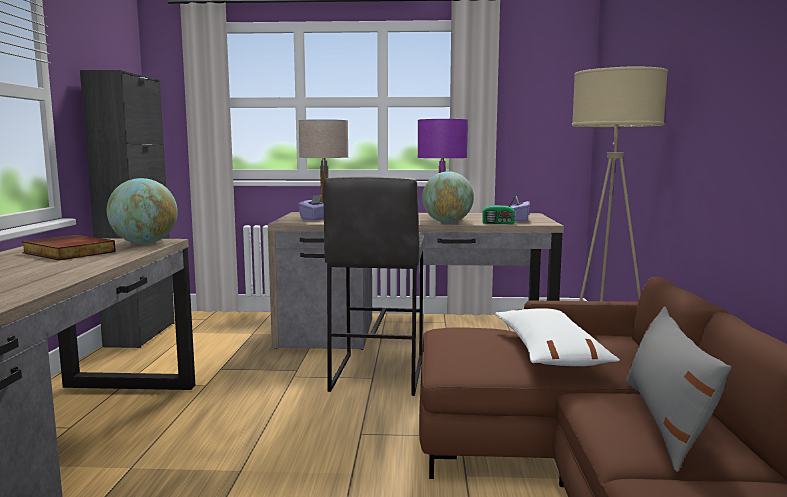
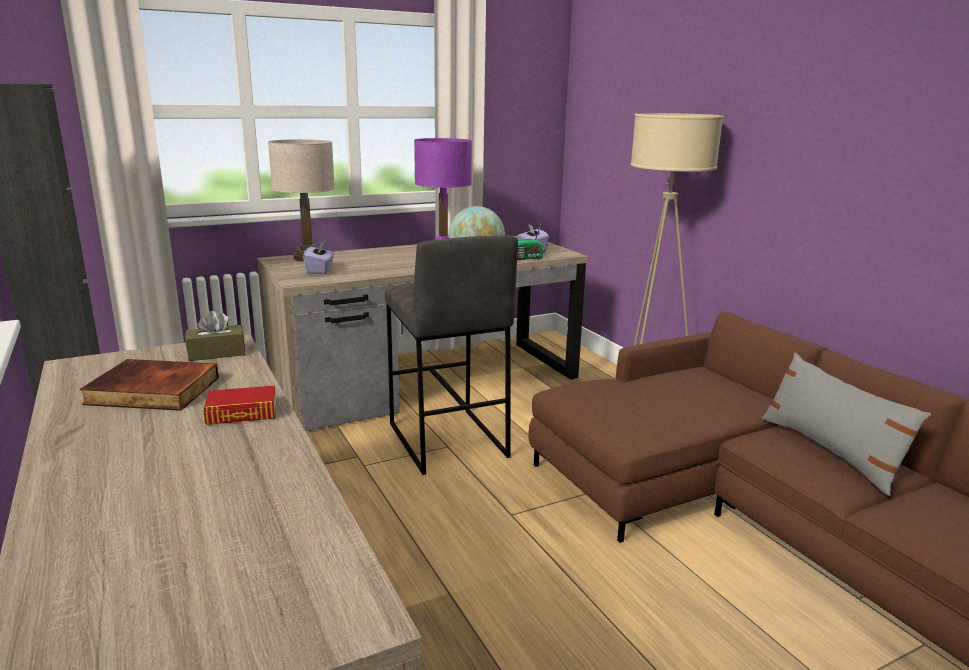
camera: 30 degrees left, 10 degrees up
globe [107,178,178,244] -> brown tissue box [185,311,245,361]
white pillow [495,308,620,366] -> none
none -> book [204,386,276,425]

